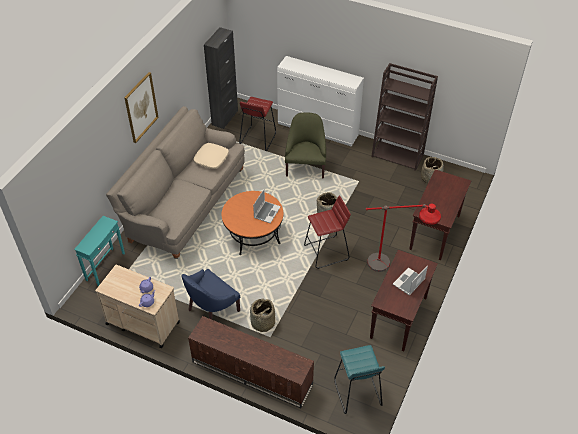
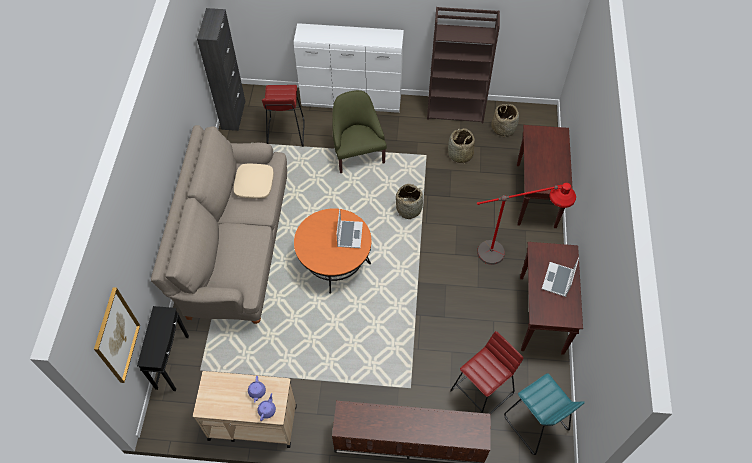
camera: 20 degrees left, 10 degrees up
turquoise side table [74,216,125,286] -> black side table [137,306,189,391]
picture [124,72,159,143] -> picture moved to [94,287,140,383]
blue armchair [181,269,240,320] -> none
basket [250,298,275,333] -> basket moved to [448,128,475,163]
red stool [304,195,351,269] -> red stool moved to [450,331,523,414]

